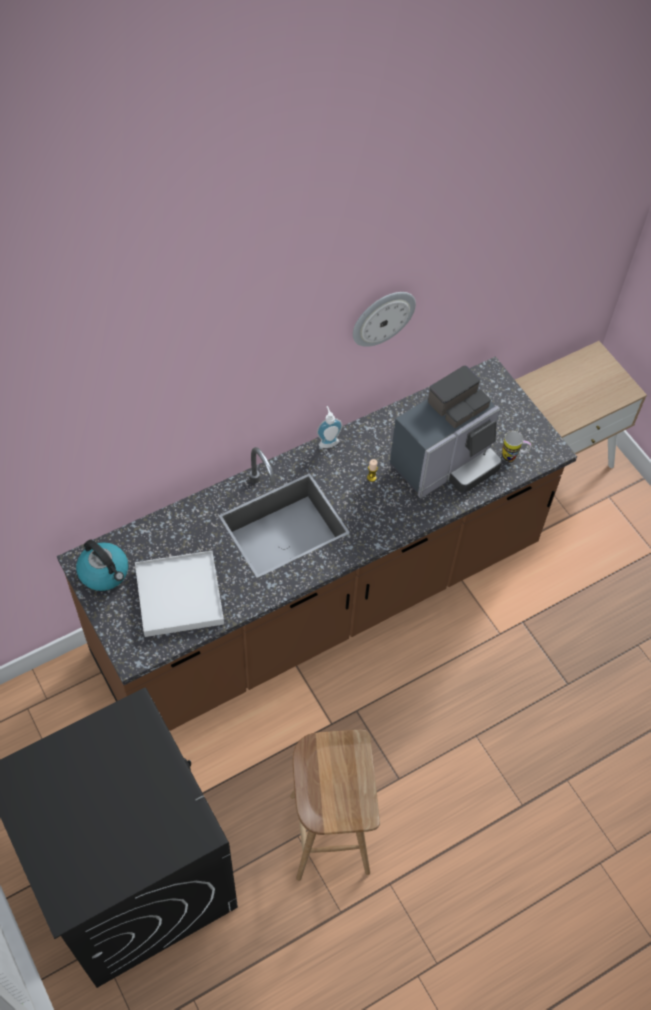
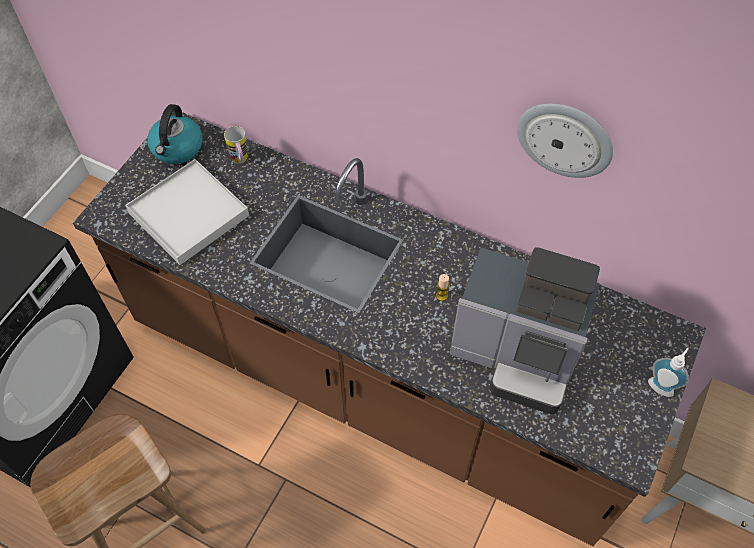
camera: 60 degrees right, 0 degrees up
soap dispenser [317,406,342,448] -> soap dispenser moved to [648,347,689,397]
mug [502,431,531,462] -> mug moved to [224,126,248,164]

